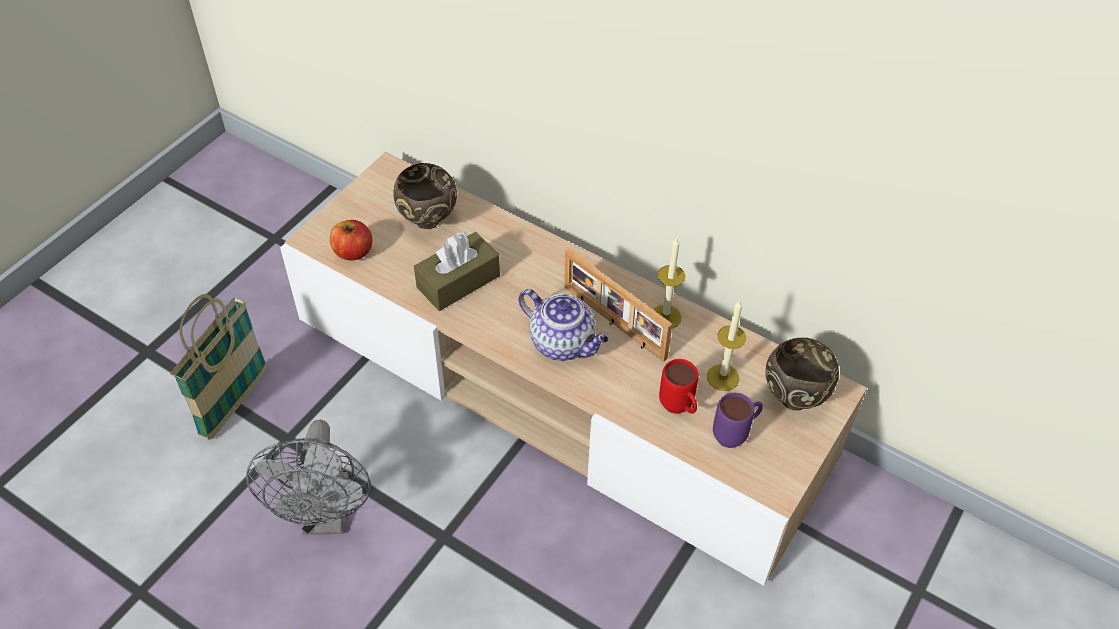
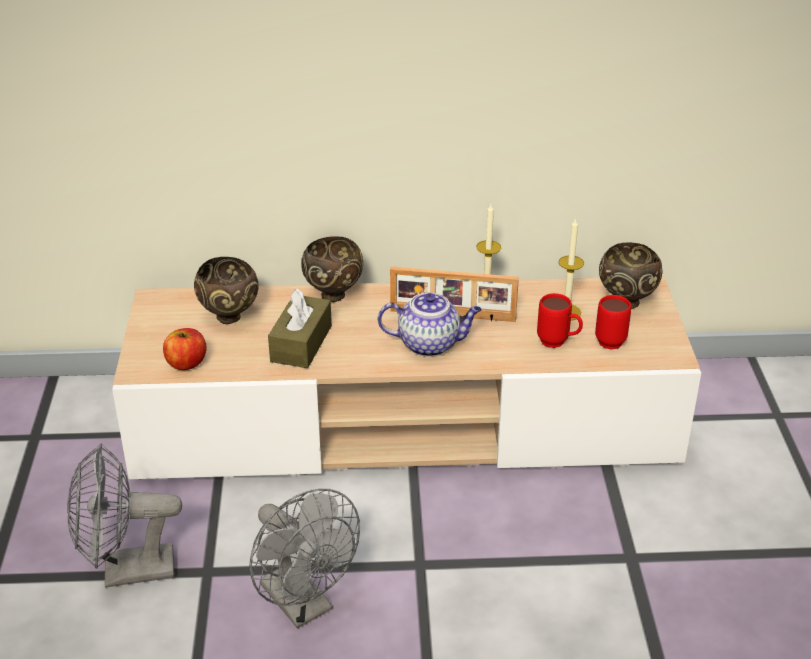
camera: 35 degrees left, 15 degrees down
basket [171,294,268,440] -> grey fan [67,443,182,588]
purple mug [713,393,763,448] -> red mug [595,295,631,350]
none -> brown bowl [301,236,363,302]

